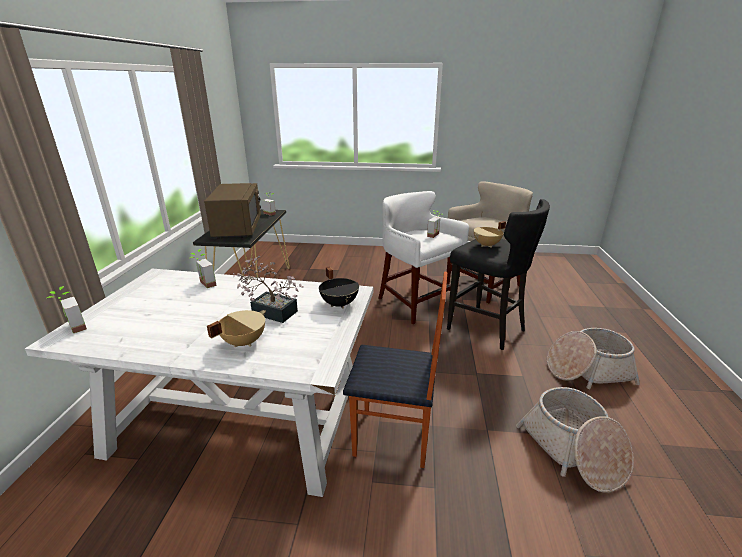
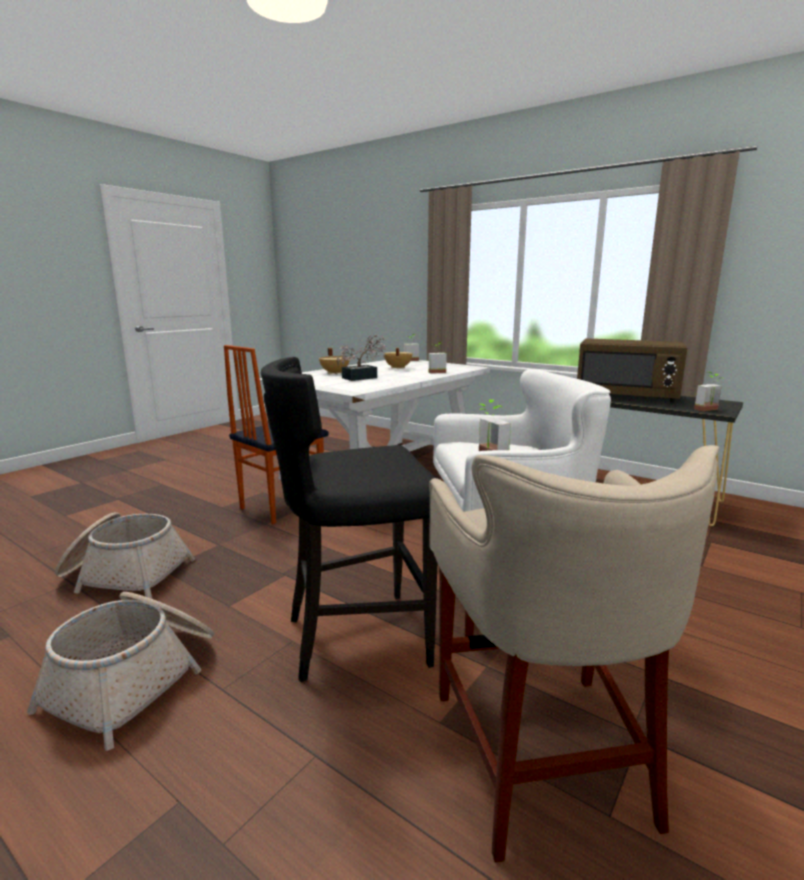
camera: 120 degrees right, 10 degrees down
black cooking pot [319,267,359,308] -> none
beige cooking pot [474,221,506,248] -> beige cooking pot moved to [383,348,413,369]

